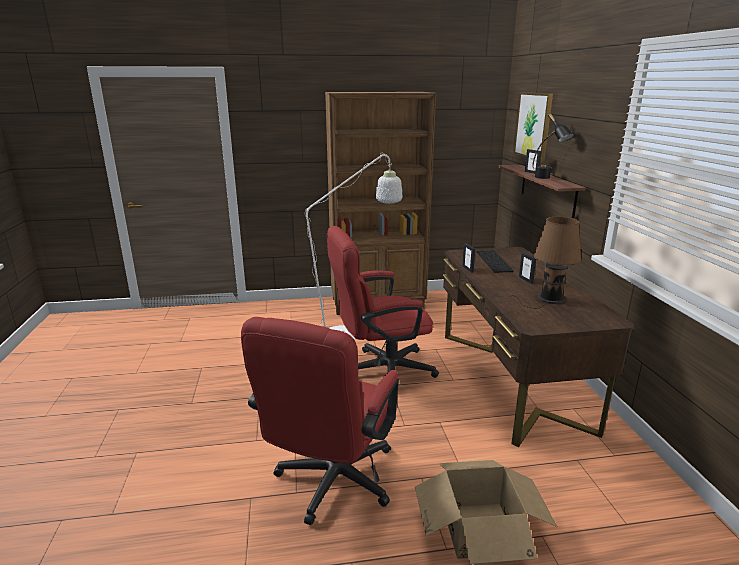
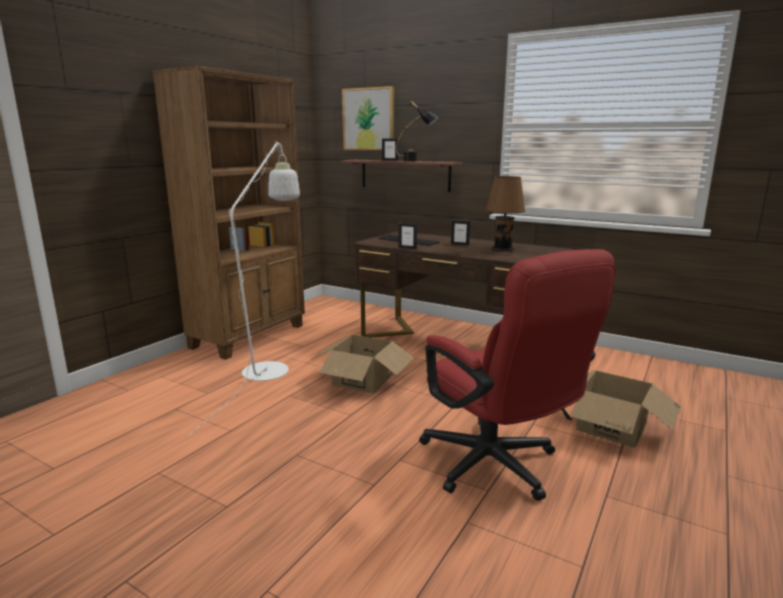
camera: 50 degrees left, 5 degrees down
red office chair [327,226,439,378] -> cardboard box [312,335,414,394]

